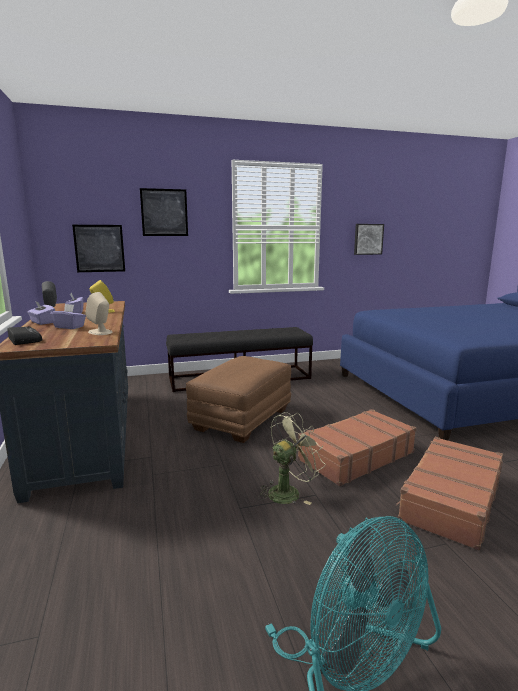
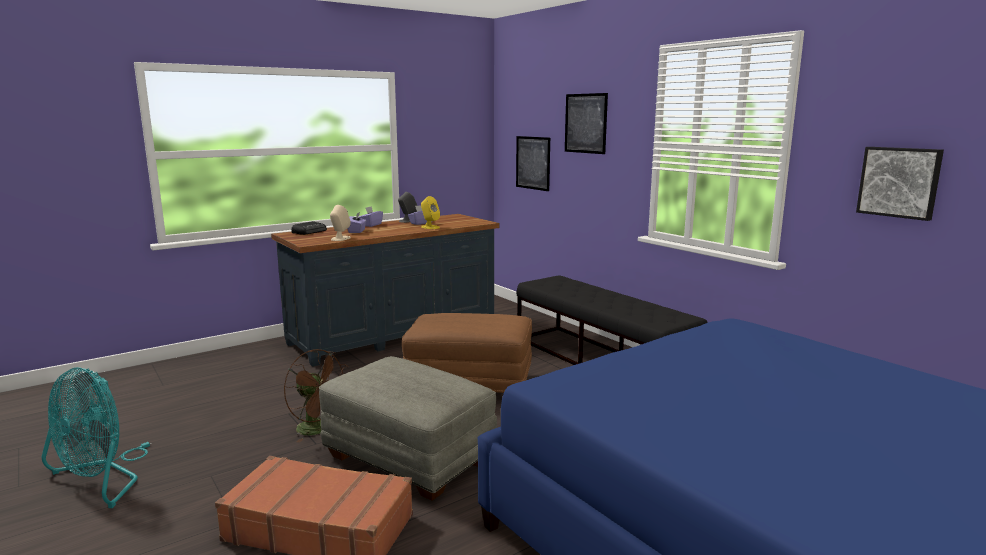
camera: 70 degrees right, 0 degrees up
green fan [258,412,325,505] -> brown fan [284,349,348,443]
brown suitcase [298,409,416,486] -> grey ottoman [319,356,497,501]

